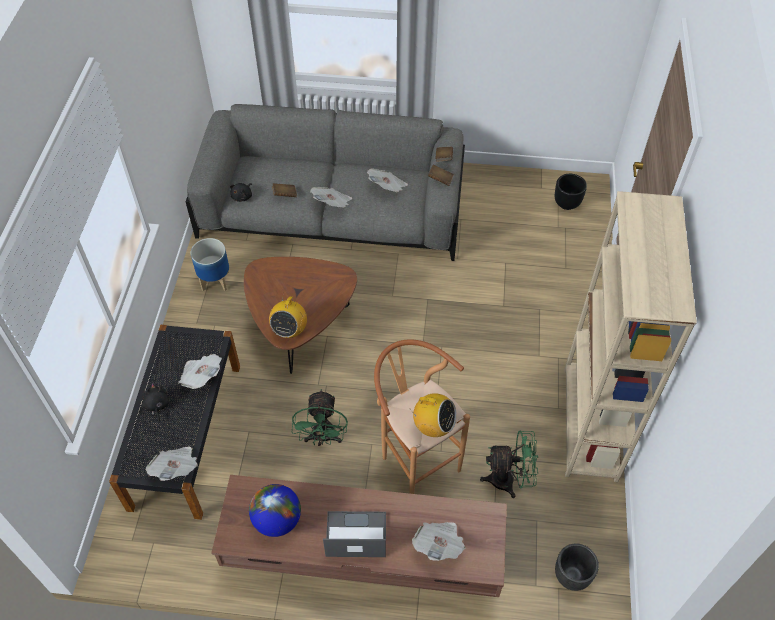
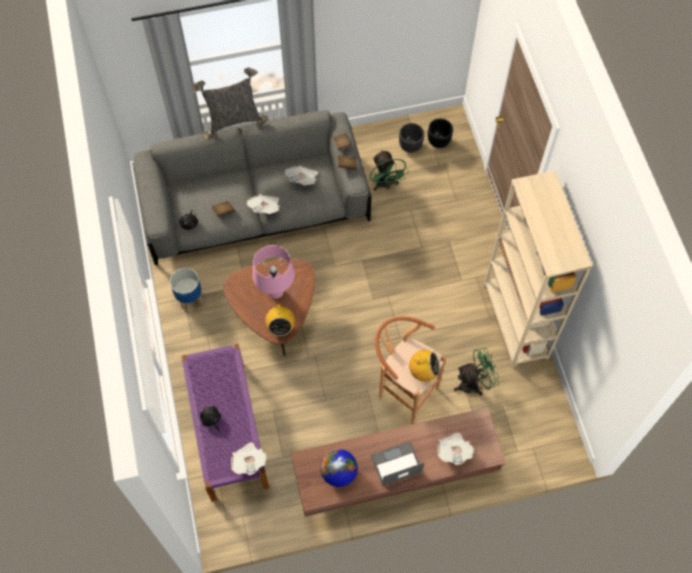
camera: 20 degrees left, 10 degrees up
black bench [109,325,240,520] -> purple bench [181,343,269,502]
newspaper [178,354,222,389] -> none
green fan [292,389,348,446] -> green fan moved to [370,150,409,191]
black planter [555,543,599,591] -> black planter moved to [399,123,424,153]
none -> pillow [192,67,268,140]
none -> pink table lamp [253,245,295,299]

